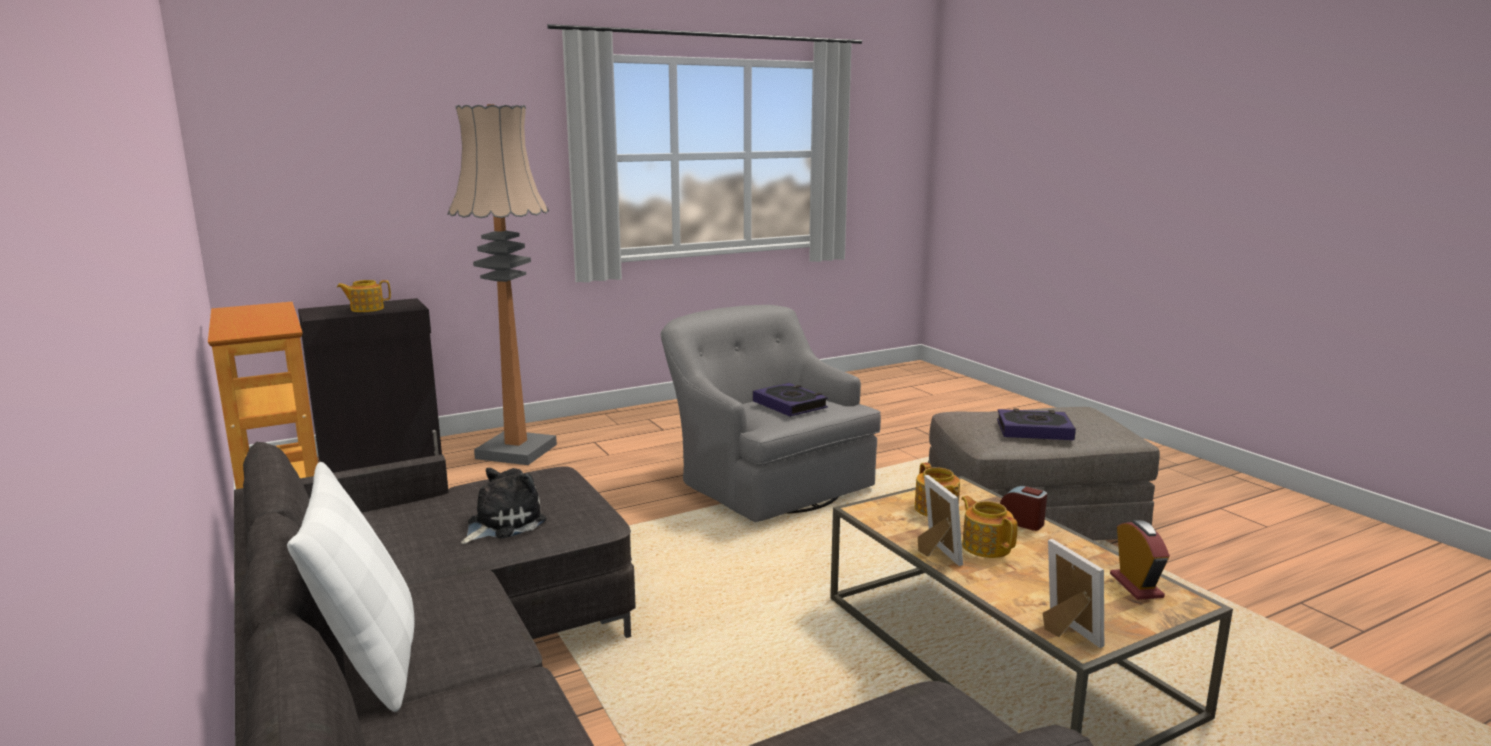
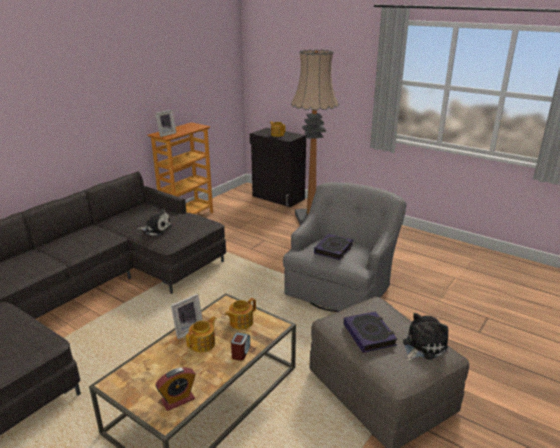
camera: 65 degrees right, 10 degrees up
white pillow [287,462,414,712] -> none
picture frame [1043,539,1104,648] -> picture frame moved to [156,110,176,137]
none -> plush toy [403,313,448,361]

